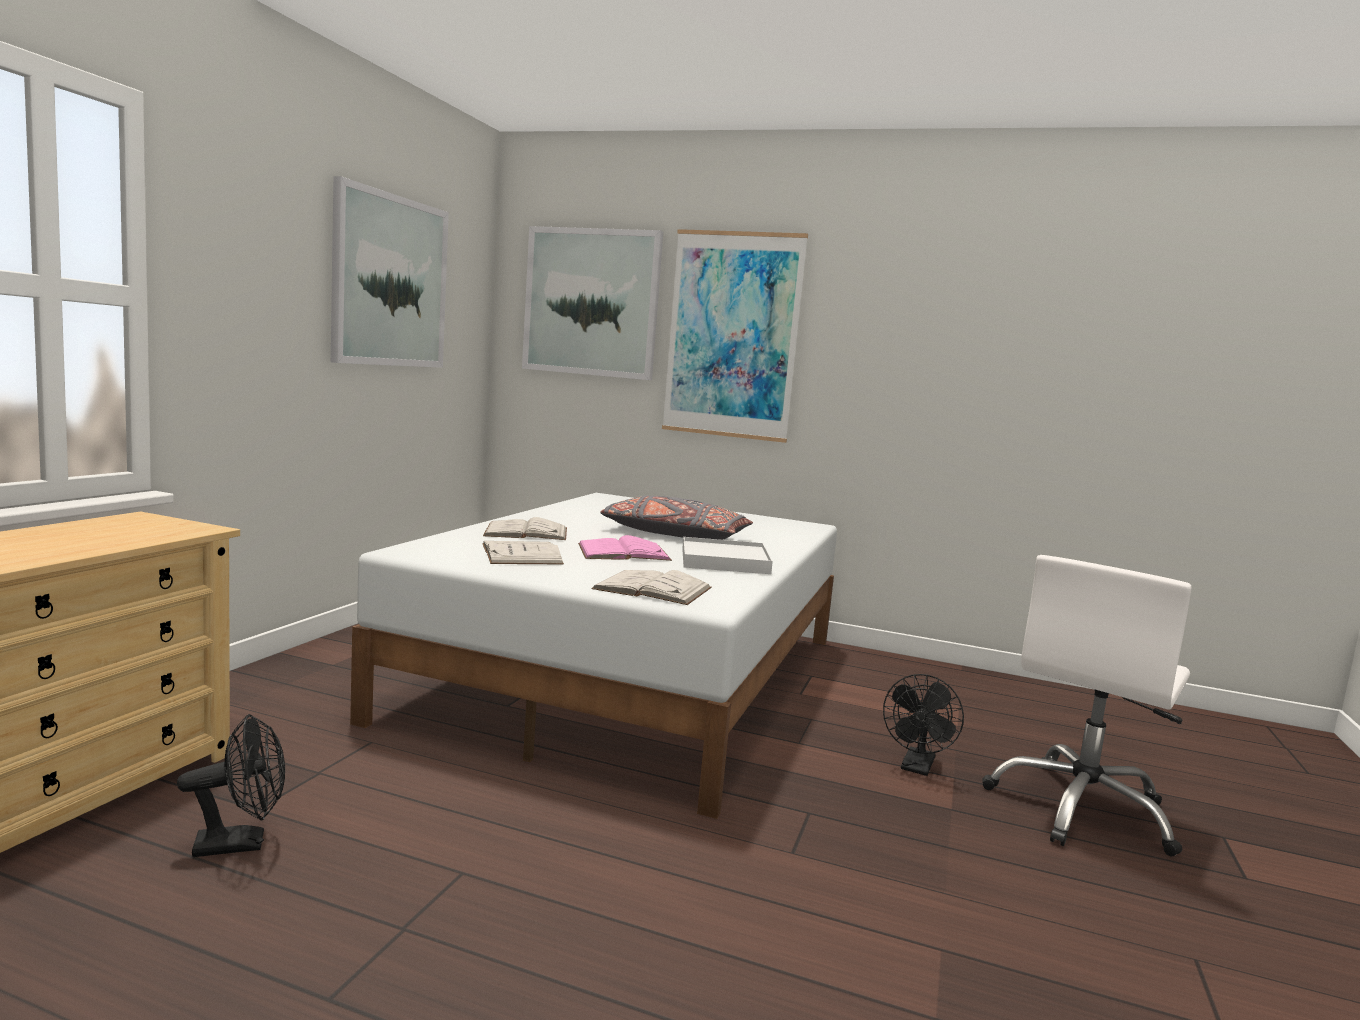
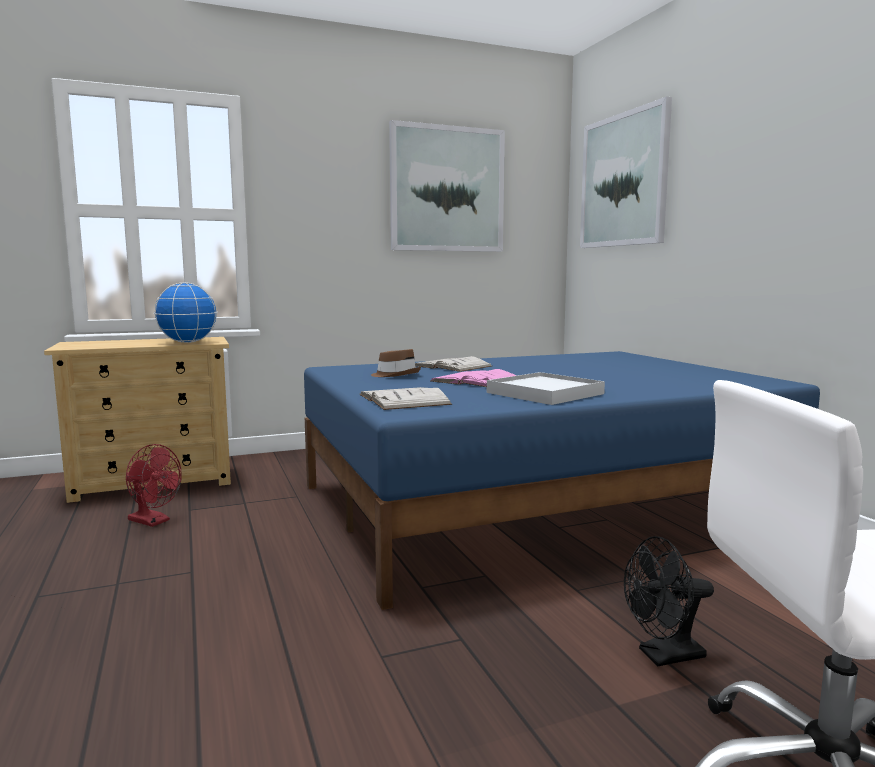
camera: 50 degrees right, 0 degrees up
black fan [177,714,285,857] -> red fan [126,444,182,527]
white bed [350,493,837,819] -> blue bed [304,351,820,610]
white book [482,541,564,565] -> brown hat [371,349,421,377]
grey pillow [600,495,753,540] -> none
picture [662,229,808,443] -> none
none -> globe [153,282,218,343]

